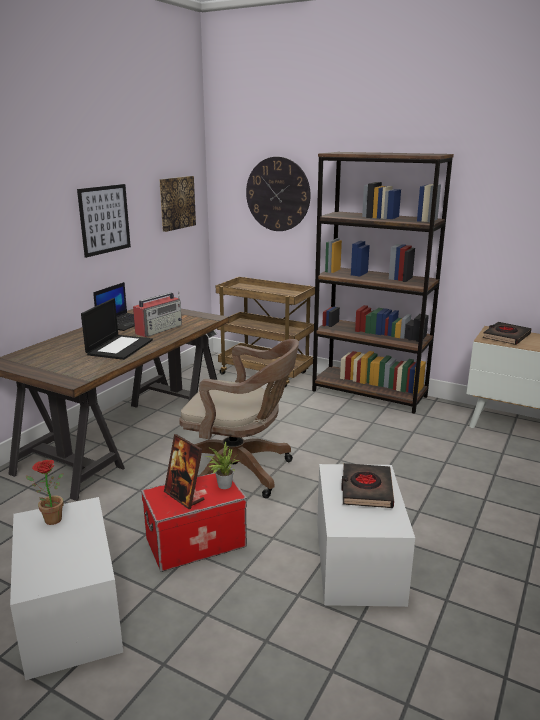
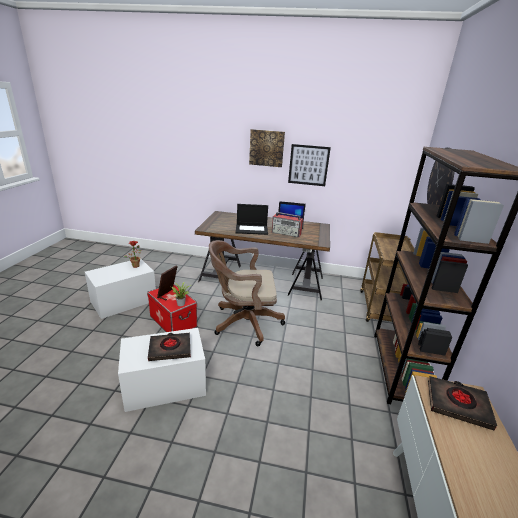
camera: 70 degrees right, 5 degrees up
picture [159,176,196,232] -> picture moved to [249,129,285,167]
brown office chair [179,339,299,498] -> brown office chair turned 90 degrees clockwise [209,240,285,346]

